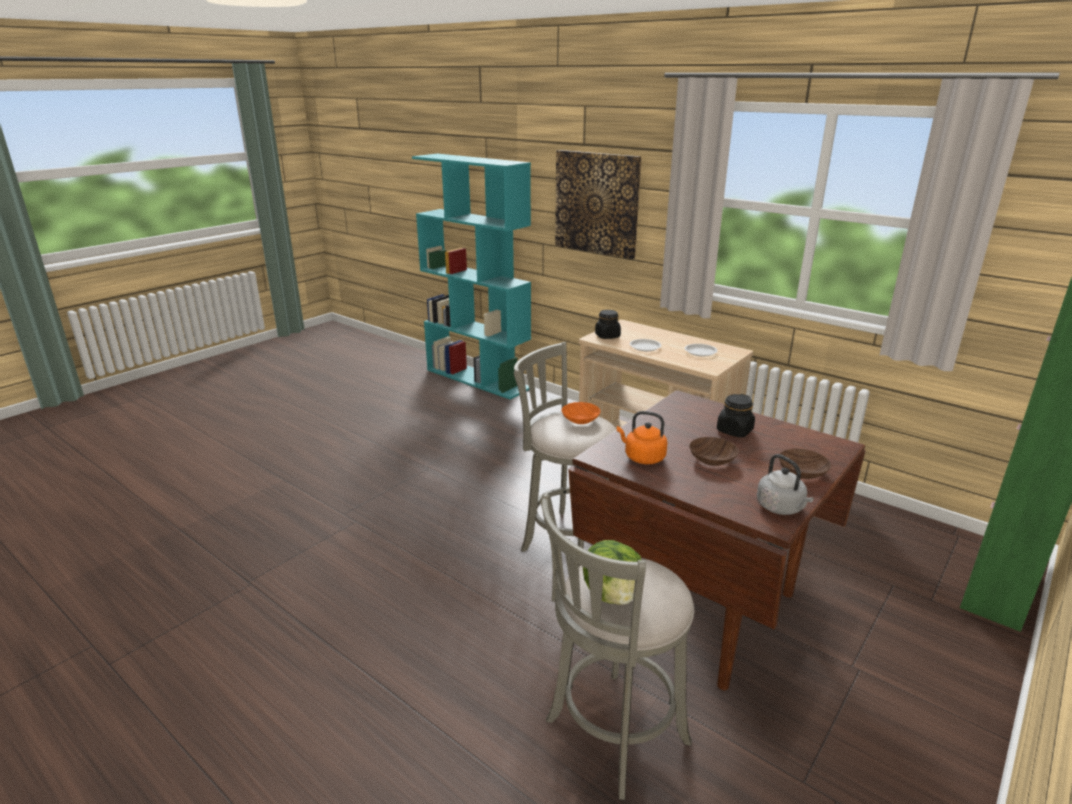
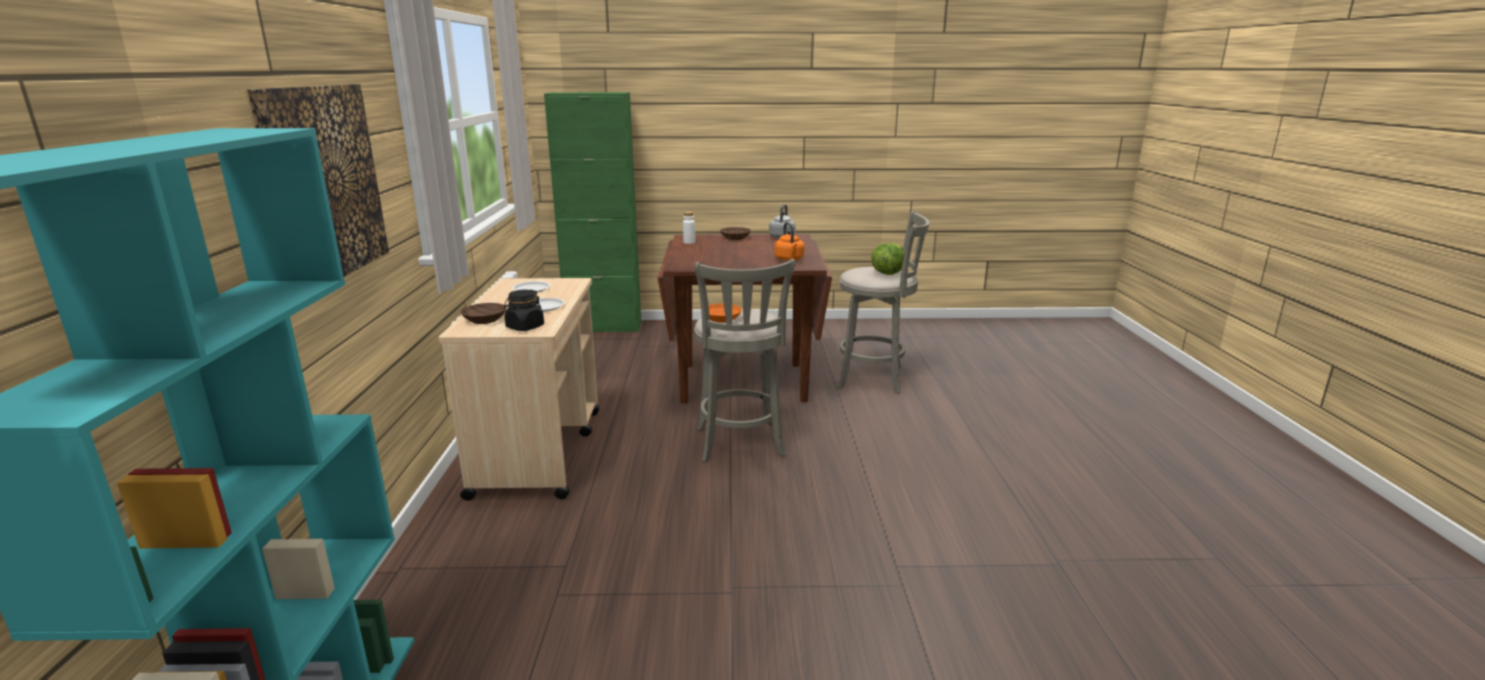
camera: 130 degrees left, 5 degrees down
brown bowl [689,437,739,466] -> brown bowl moved to [461,303,507,324]
black jar [717,394,755,438] -> none
none -> white bottle [683,211,695,244]

